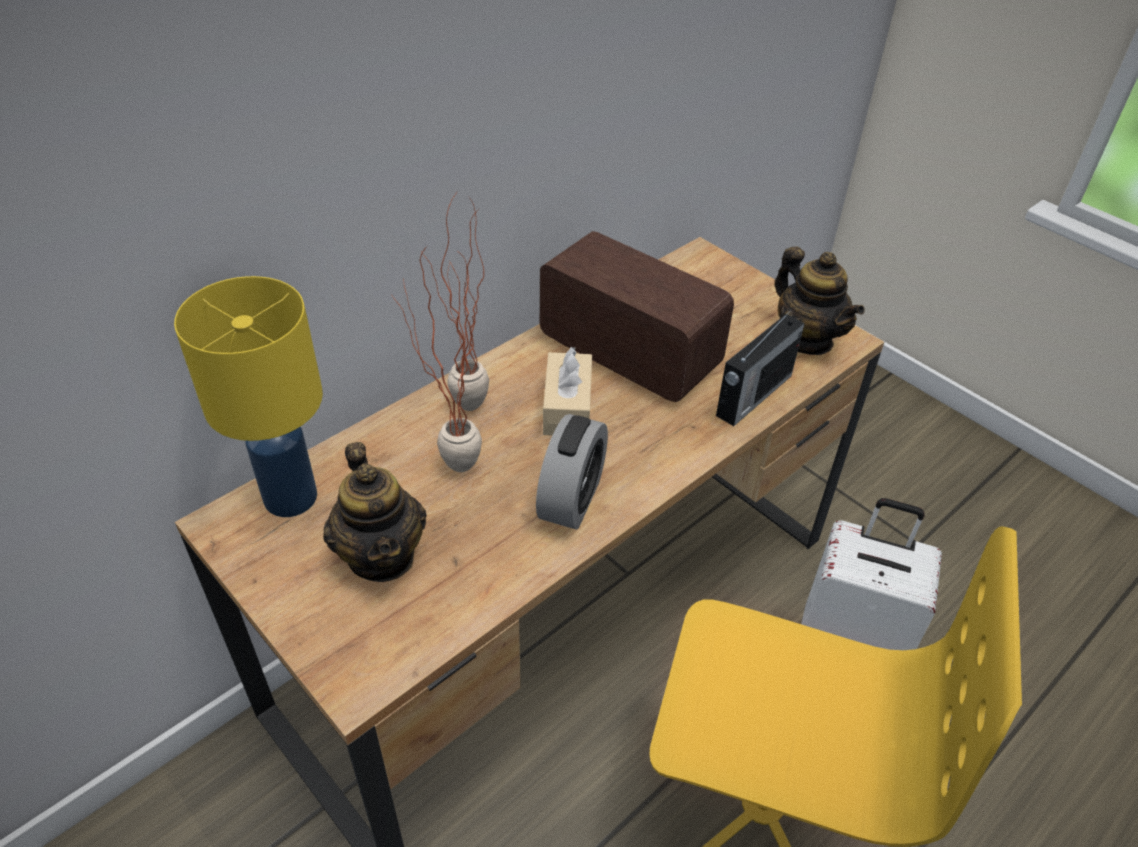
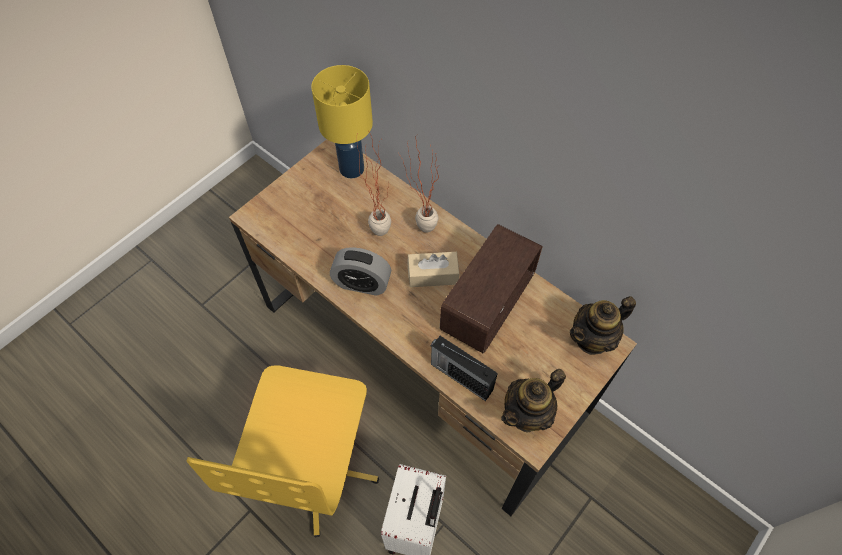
camera: 85 degrees right, 15 degrees up
teapot [323,442,427,582] -> teapot moved to [570,296,636,355]

